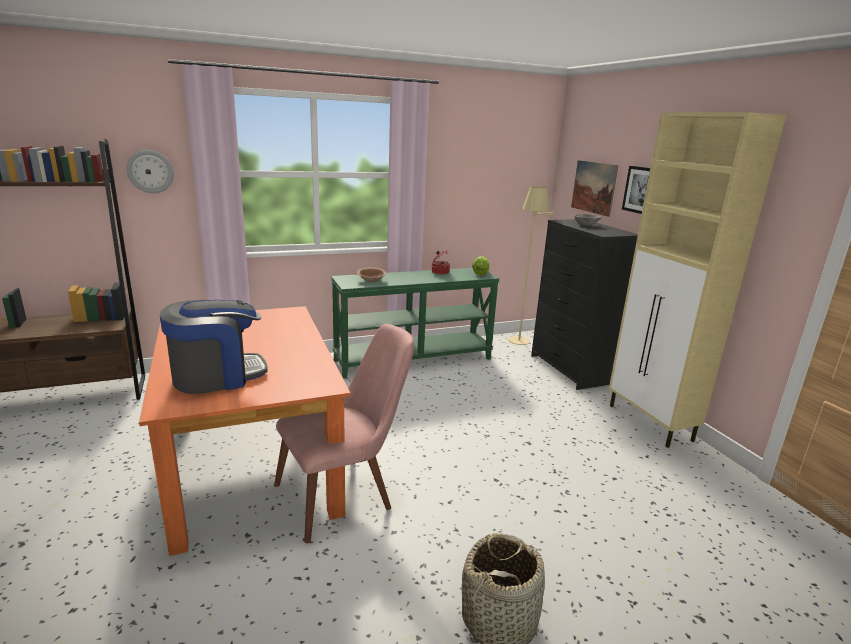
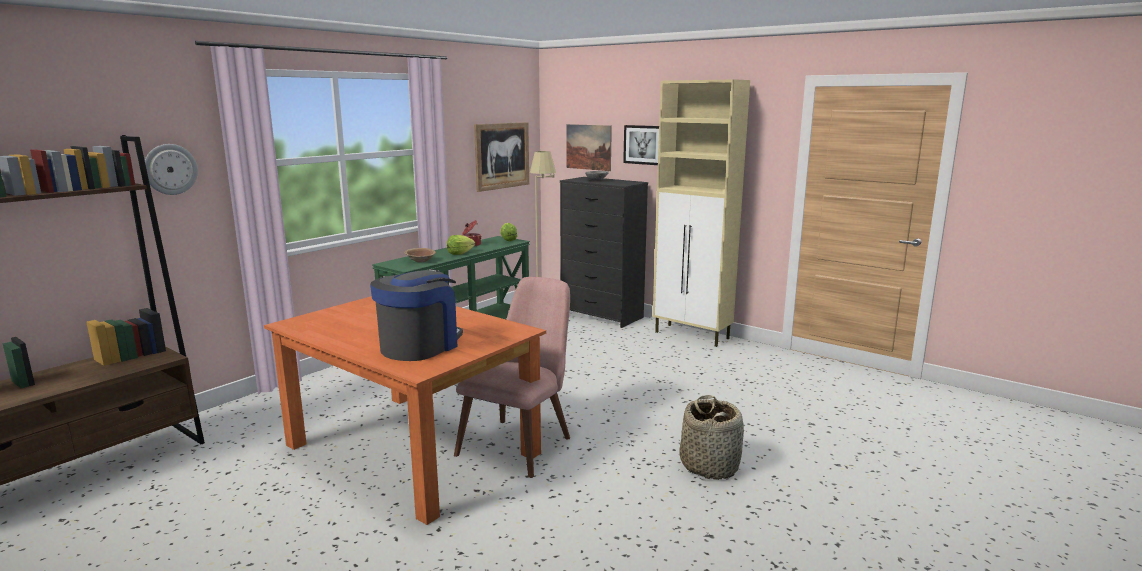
camera: 30 degrees left, 5 degrees down
none -> lettuce [447,235,475,255]
none -> picture [474,122,529,192]

